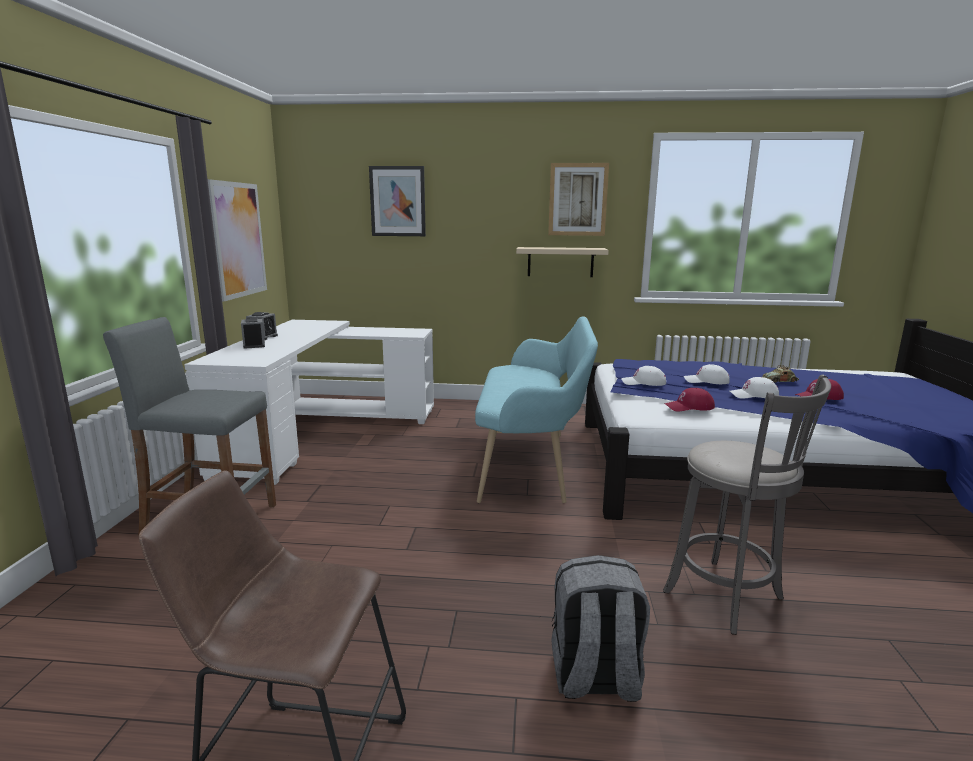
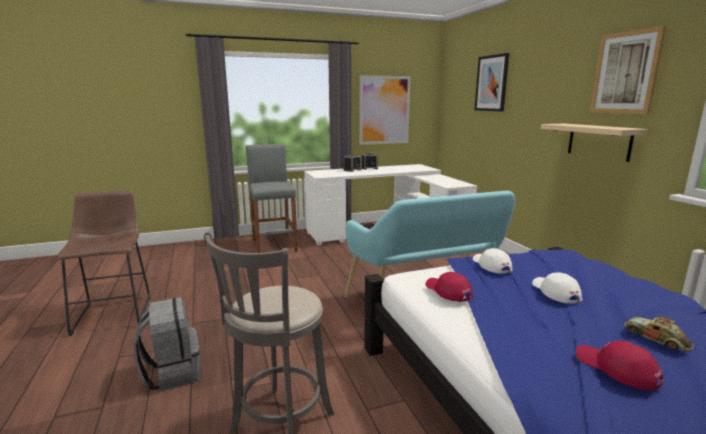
camera: 65 degrees right, 0 degrees up
white cap [729,377,779,399] -> none

